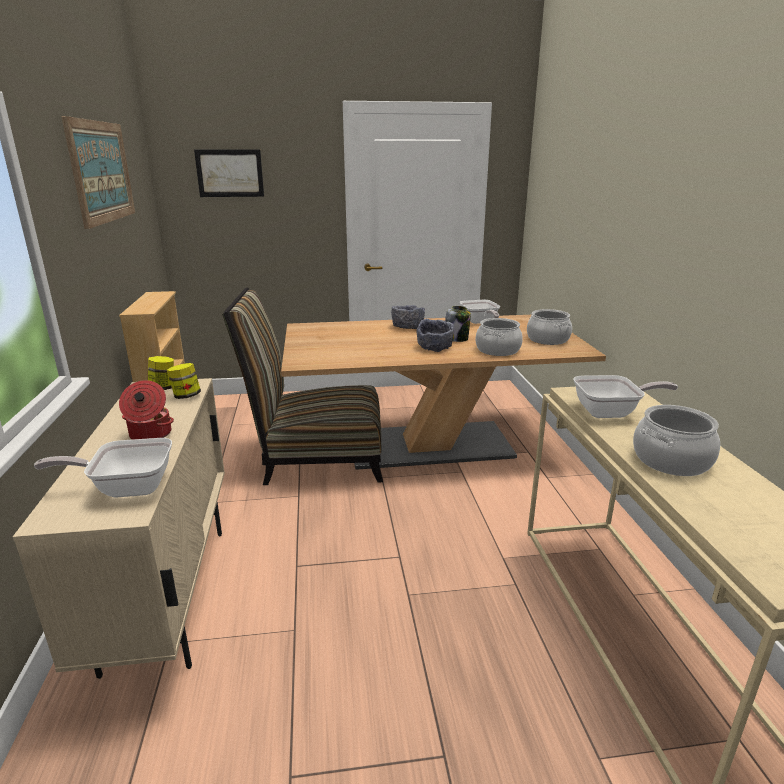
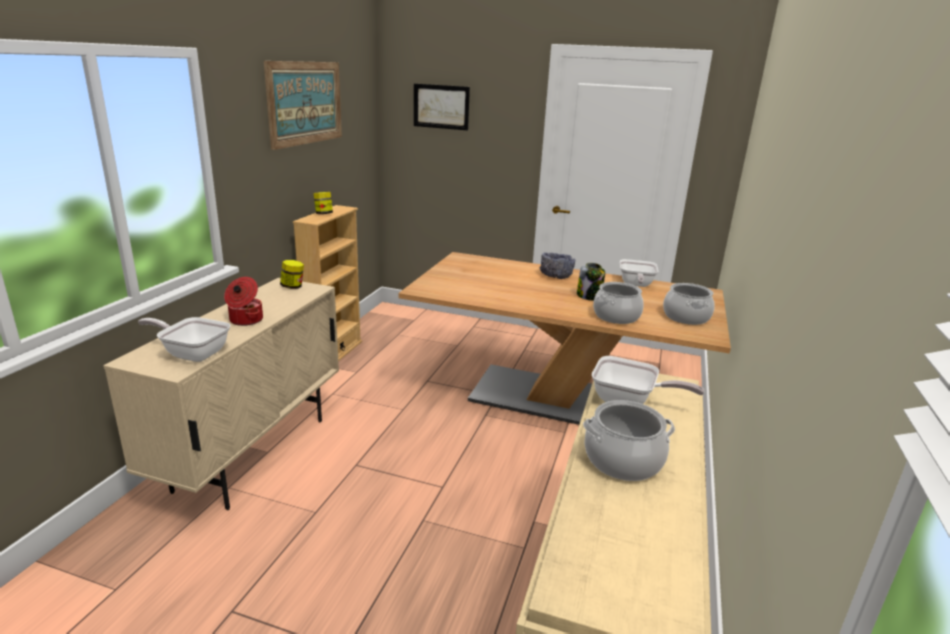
camera: 25 degrees right, 0 degrees up
jar [167,363,201,399] -> jar moved to [314,192,333,214]
chair [222,287,383,485] -> none
grey bowl [416,319,454,352] -> none

